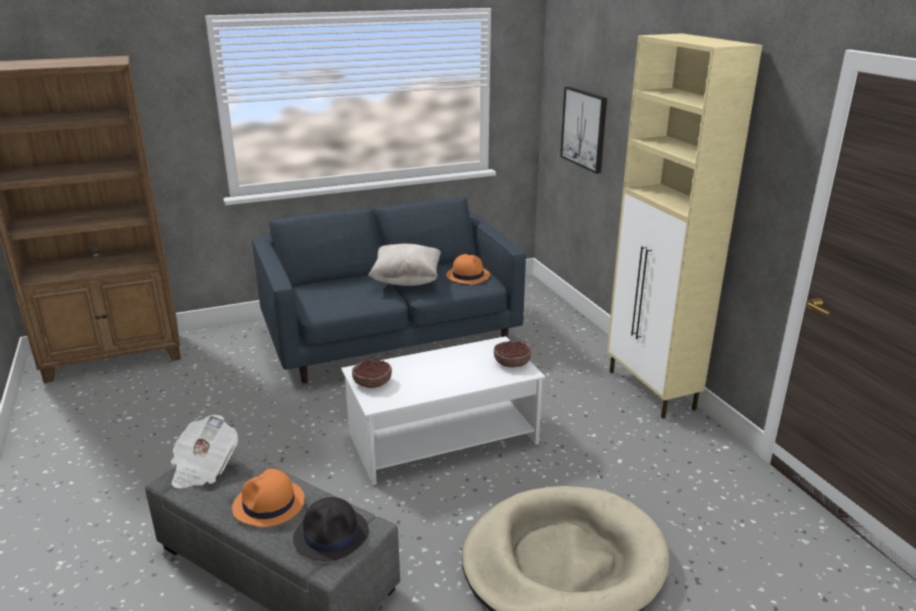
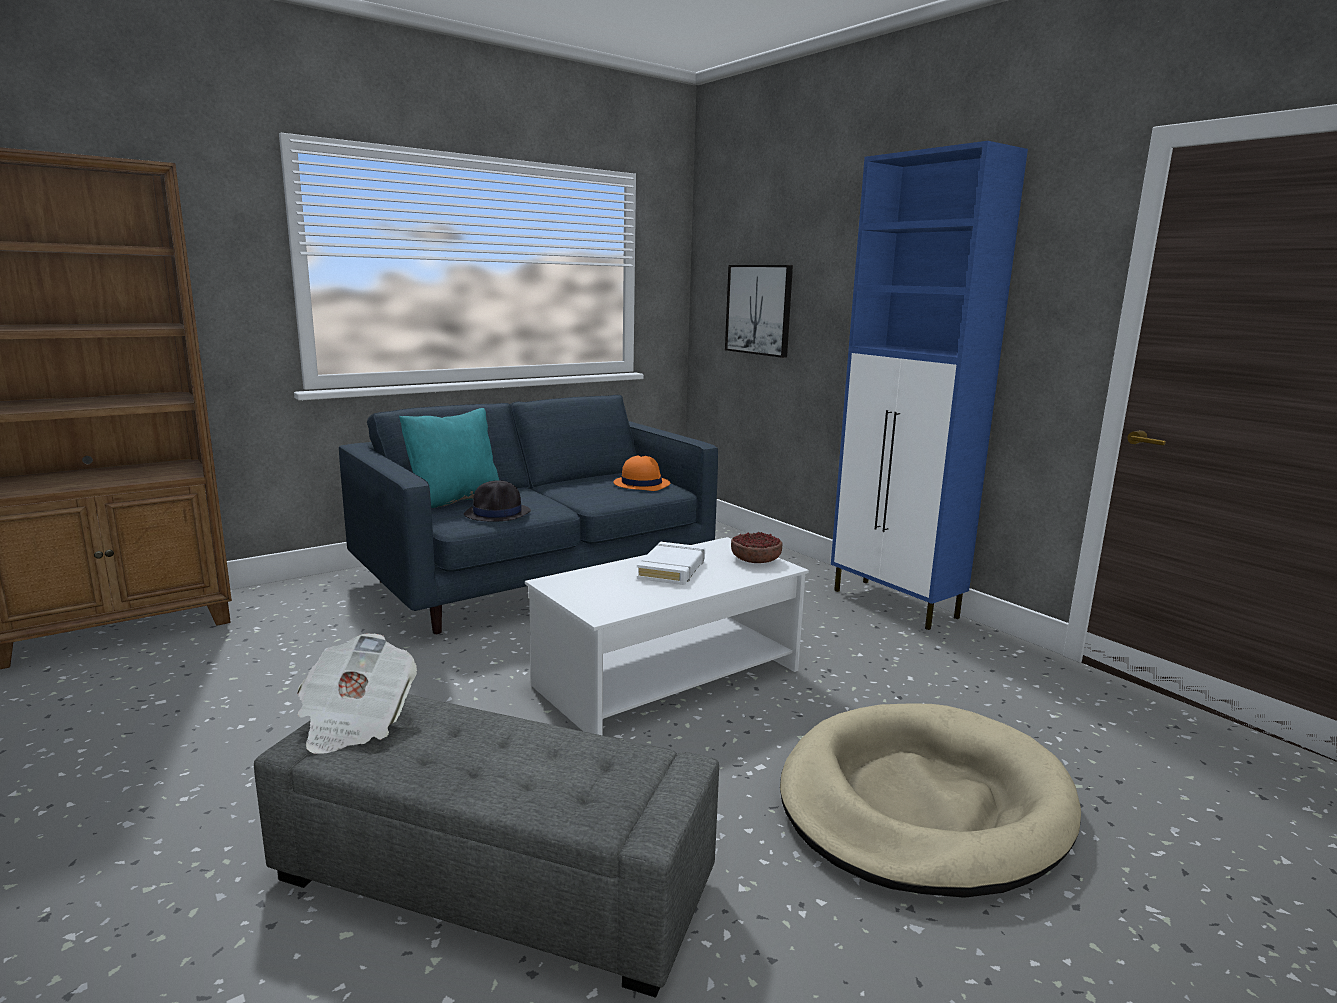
camera: 15 degrees left, 10 degrees down
orange hat [232,469,305,527] -> none
black hat [293,497,369,561] -> black hat moved to [463,480,531,522]
bowl [352,358,392,388] -> none
beige pillow [368,244,441,286] -> none
beige cabinet [607,33,762,418] -> blue cabinet [831,141,1028,630]
none -> turquoise pillow [399,408,499,508]
none -> white book [637,542,705,585]

